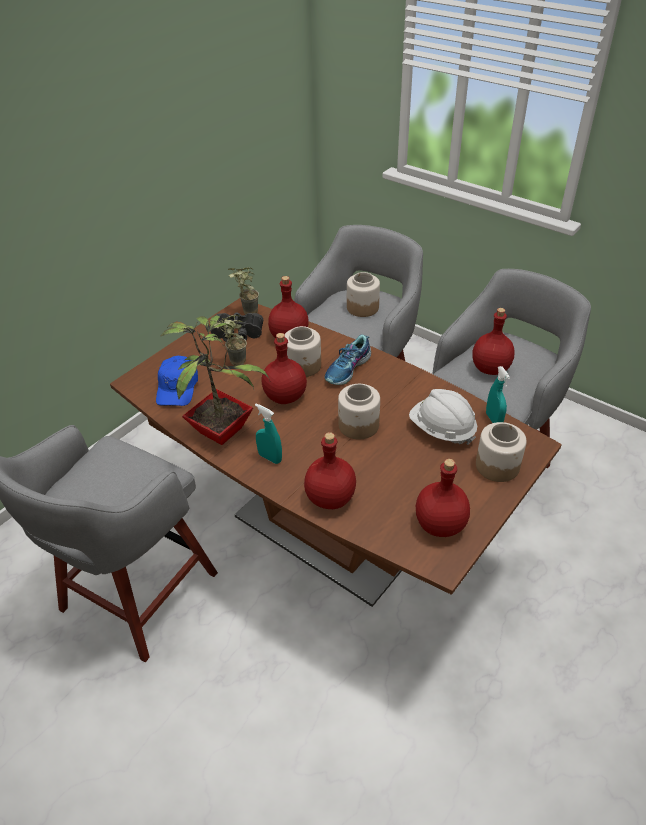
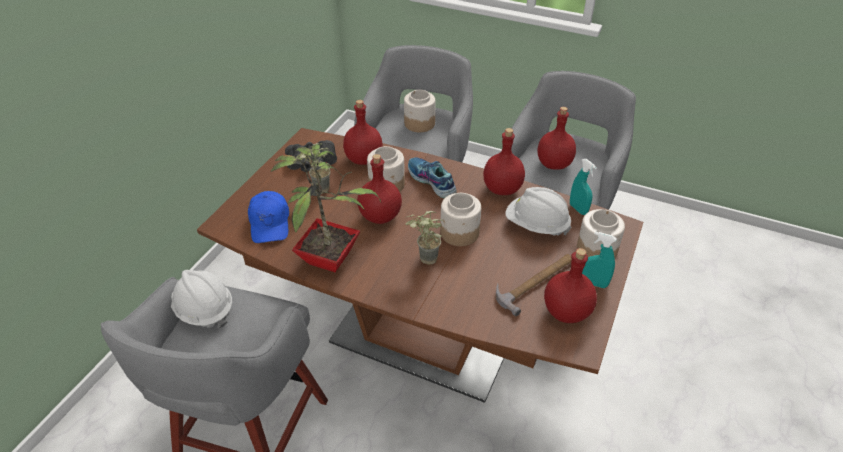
camera: 15 degrees left, 0 degrees up
potted plant [228,268,259,315] -> potted plant moved to [405,211,443,265]
turquoise spray bottle [255,403,282,464] -> turquoise spray bottle moved to [582,232,617,288]
red bottle [304,432,356,509] -> red bottle moved to [483,128,525,195]
shoe [325,335,371,385] -> shoe turned 120 degrees clockwise [408,157,457,198]
none -> white hard hat [171,270,232,329]
none -> hammer [496,254,572,316]

